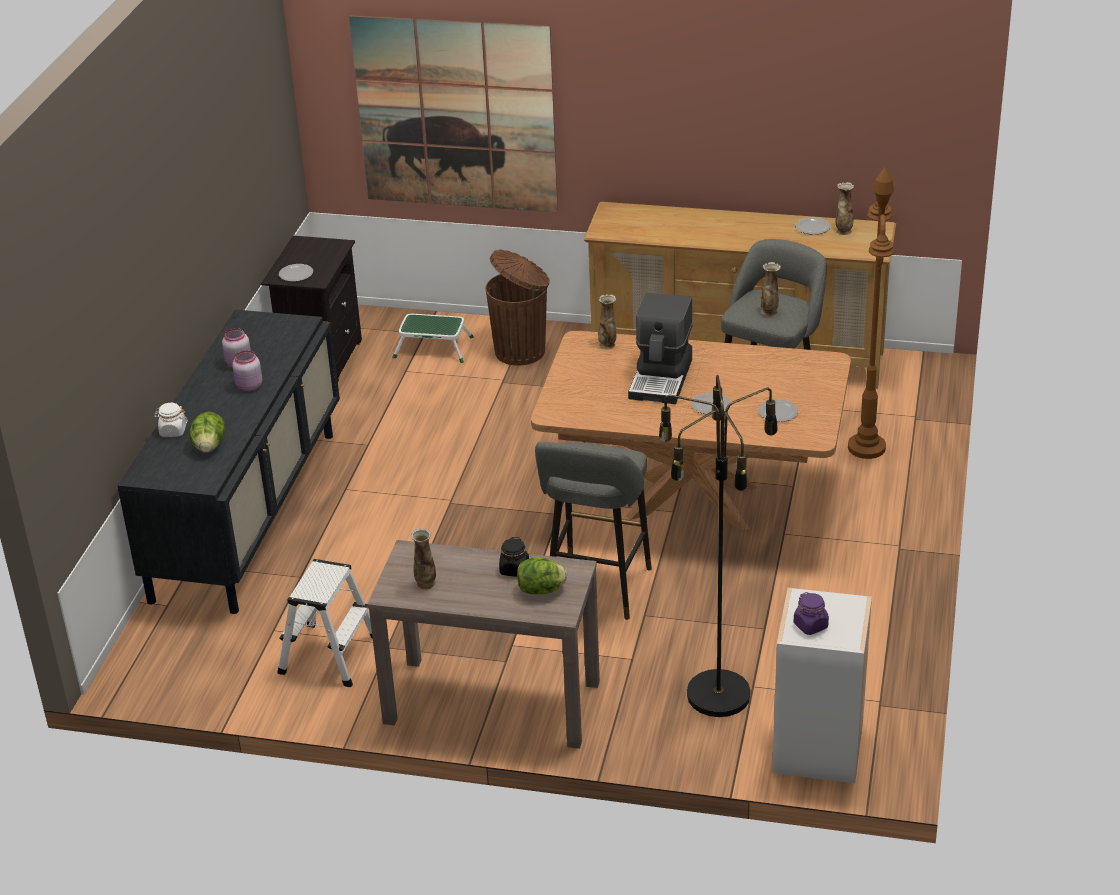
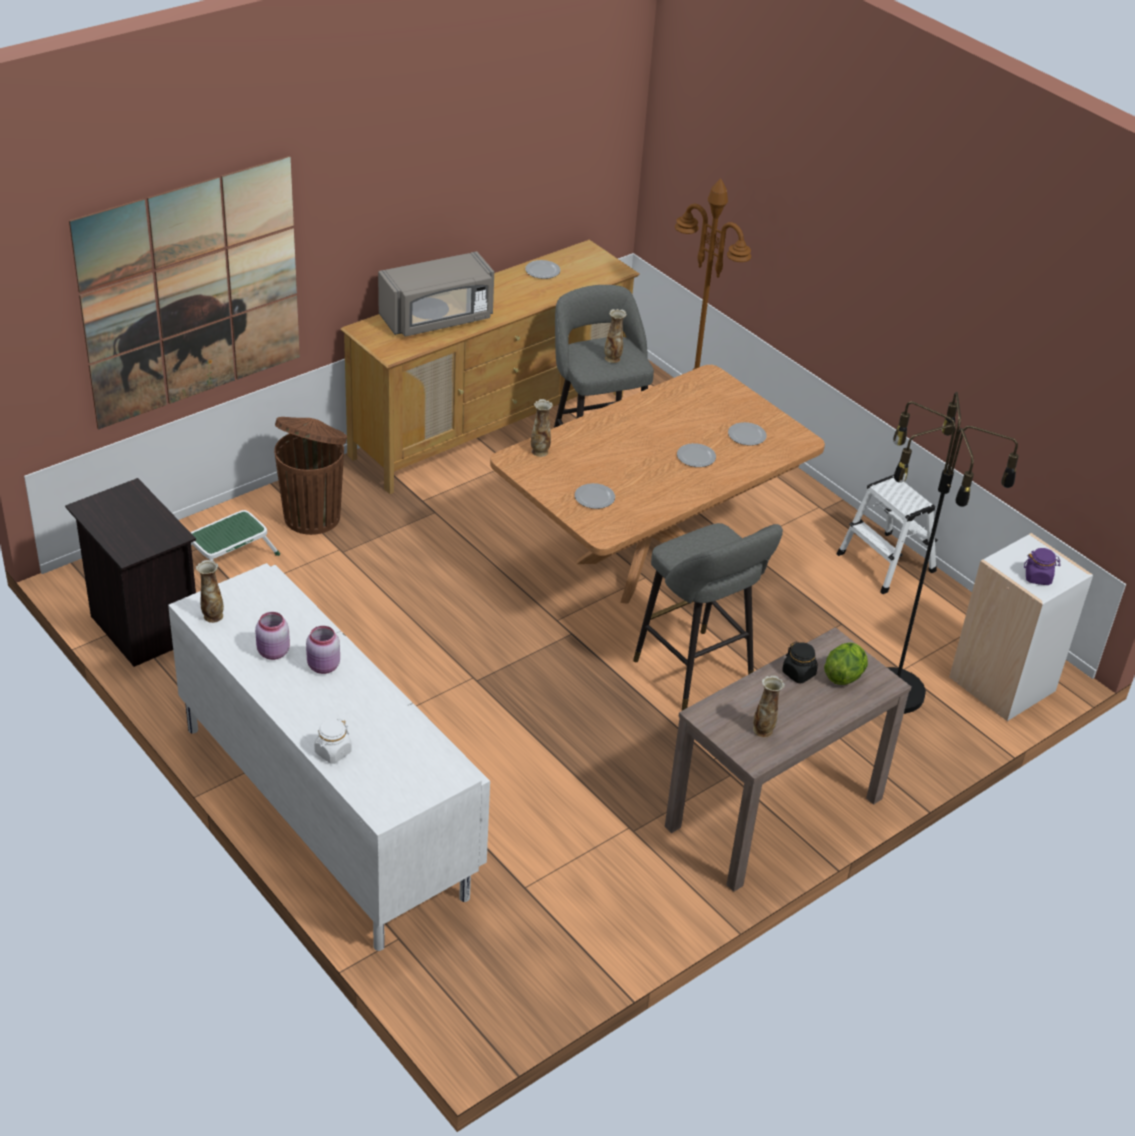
camera: 55 degrees left, 5 degrees up
black cabinet [117,310,340,614] -> white cabinet [168,563,490,951]
lettuce [189,412,225,453] -> none
white step ladder [277,559,372,687] -> white step ladder moved to [837,475,938,594]
plate [279,264,313,282] -> plate moved to [575,483,615,509]
coffee machine [628,293,693,404] -> none
vase [836,182,854,235] -> vase moved to [196,560,224,623]
none -> grey microwave [378,251,494,336]

